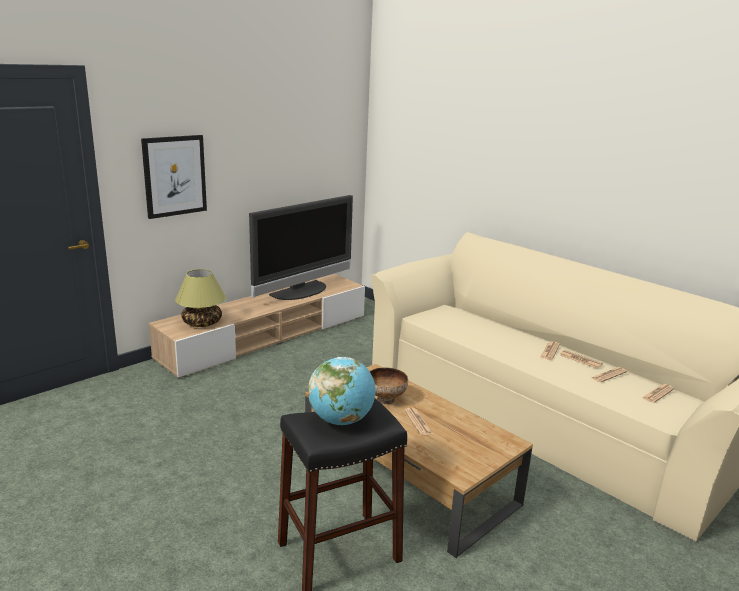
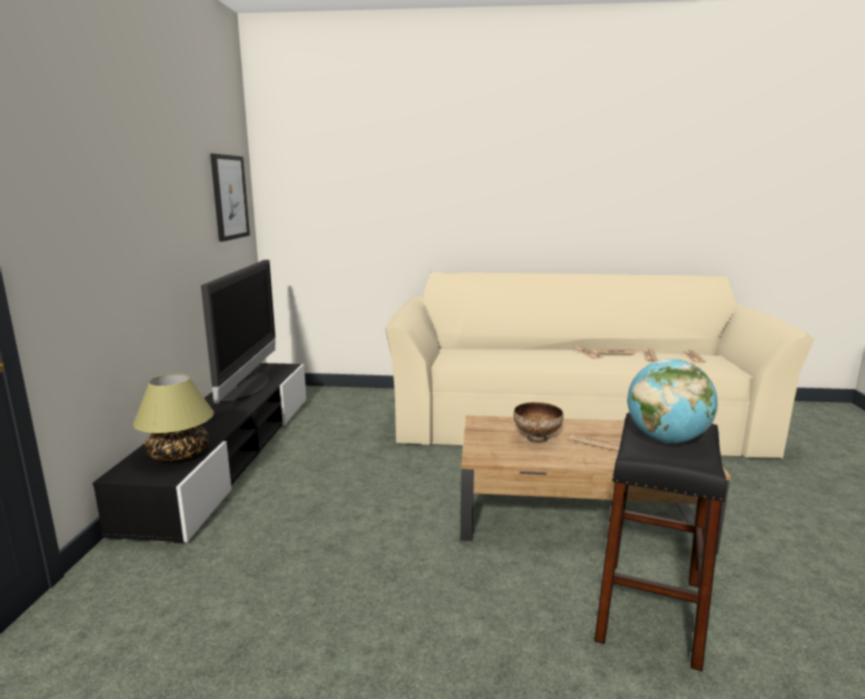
camera: 40 degrees left, 5 degrees down
picture [141,135,207,219] -> picture moved to [210,154,250,242]
beige tv stand [149,274,365,378] -> black tv stand [93,363,306,544]

